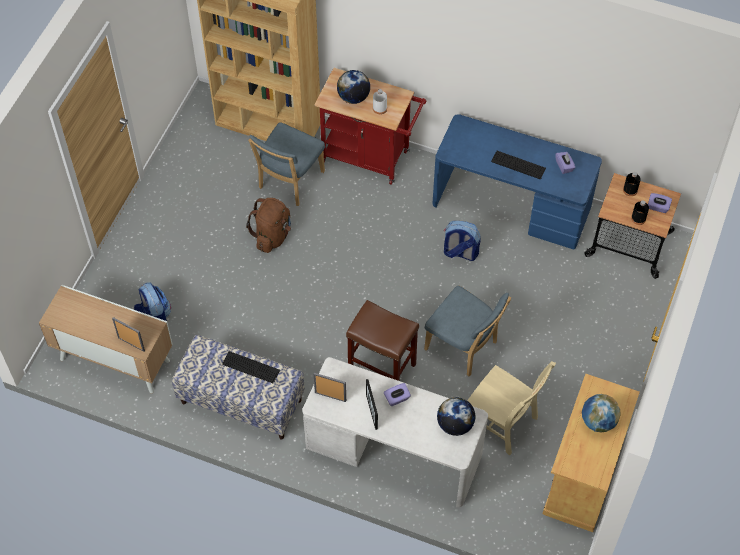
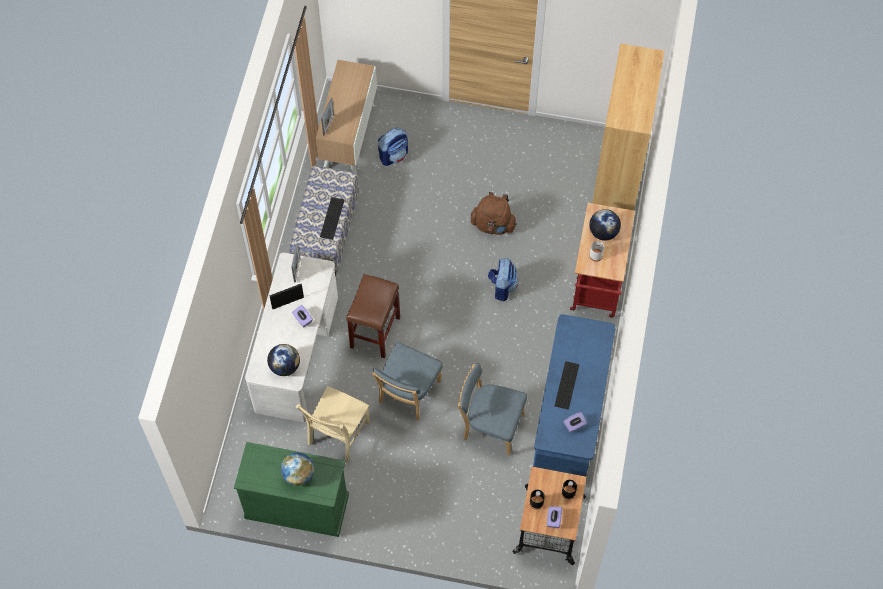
camera: 80 degrees right, 5 degrees up
blue chair [248,122,325,206] -> blue chair moved to [458,363,527,456]
backpack [444,221,481,261] -> backpack moved to [488,258,518,301]
beige cabinet [543,374,640,532] -> green cabinet [234,442,349,537]

